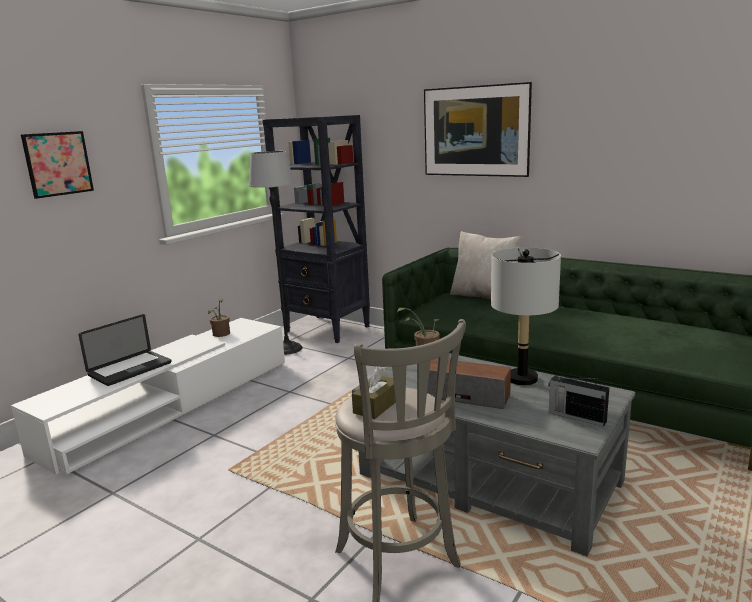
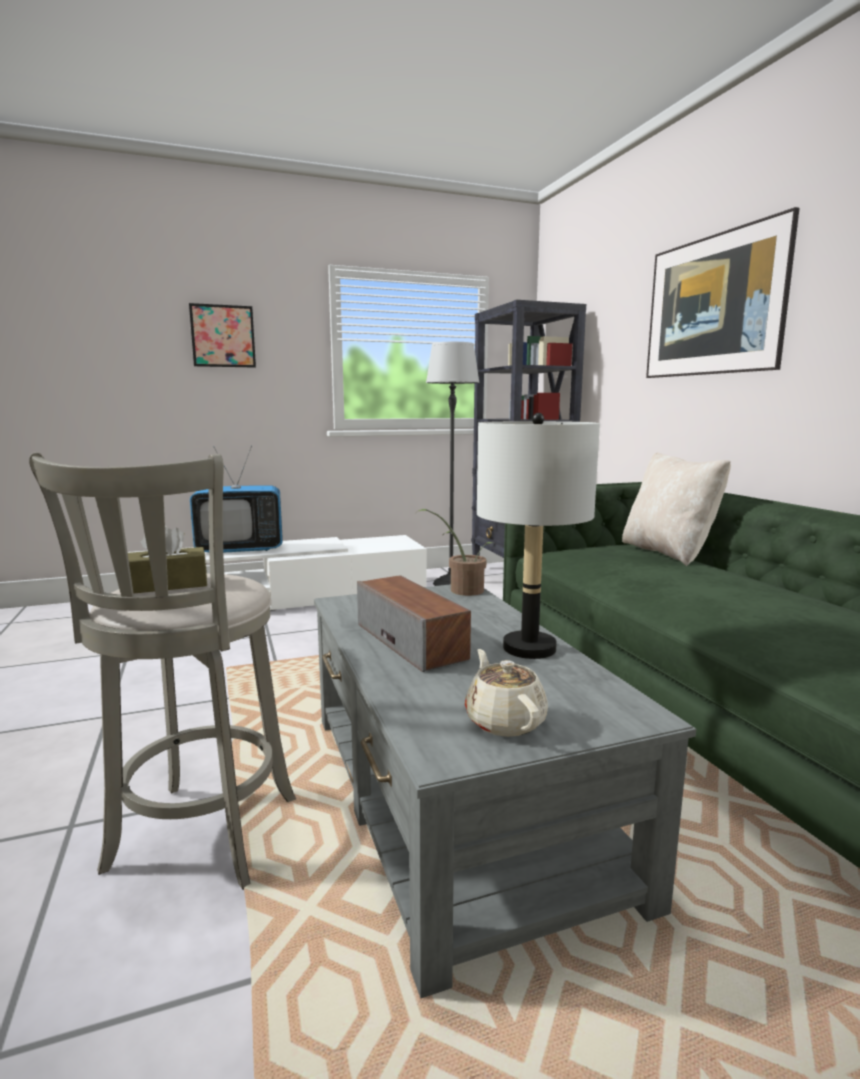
camera: 35 degrees right, 5 degrees down
laptop [78,314,171,386] -> television [190,445,282,553]
potted plant [208,299,230,337] -> none
radio [548,376,609,427] -> beige teapot [465,649,548,737]

